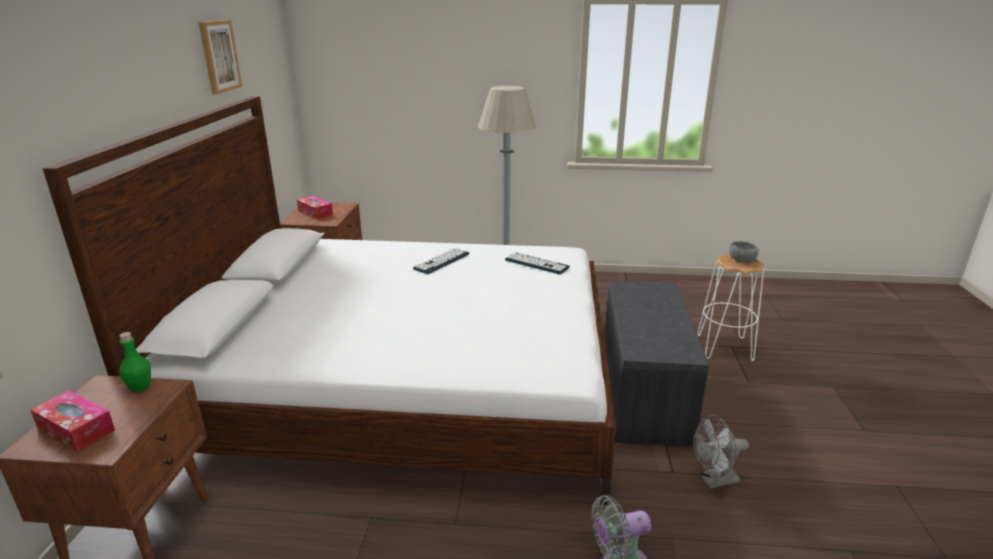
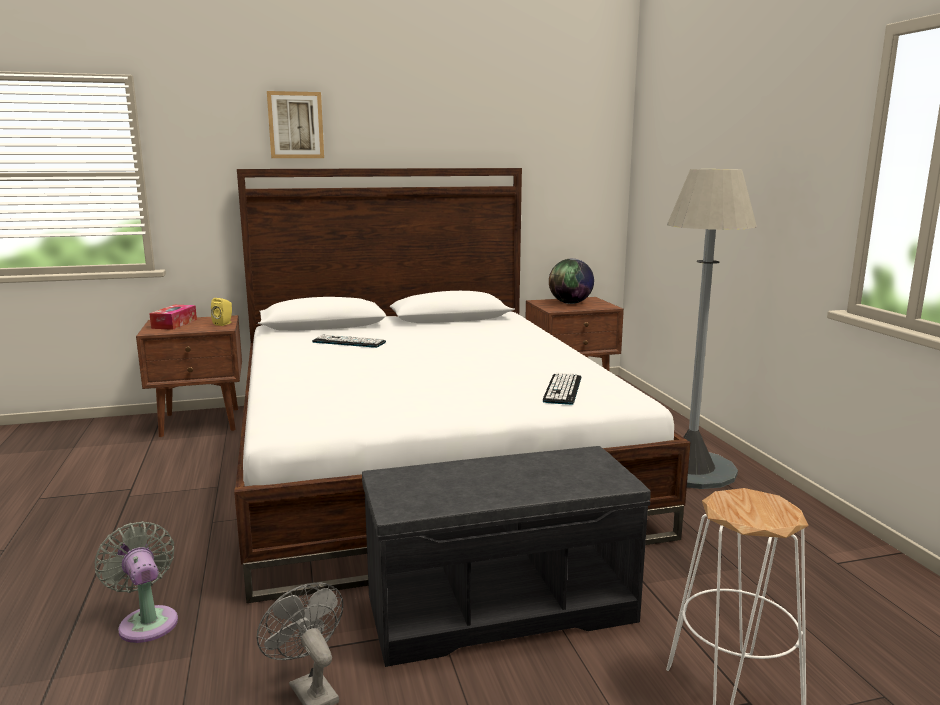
camera: 70 degrees right, 10 degrees down
green bottle [120,332,151,392] -> yellow speaker [211,298,232,326]
picture [199,20,242,94] -> picture moved to [267,91,324,158]
tissue box [297,196,333,220] -> globe [549,258,594,304]
keyboard [413,248,469,274] -> keyboard moved to [312,335,386,348]
grey bowl [729,241,759,263] -> none

